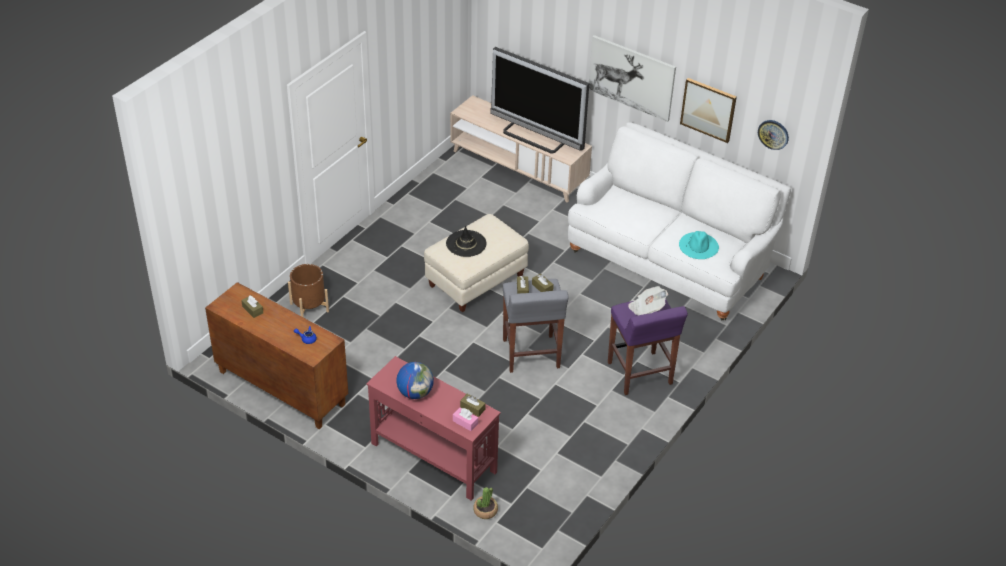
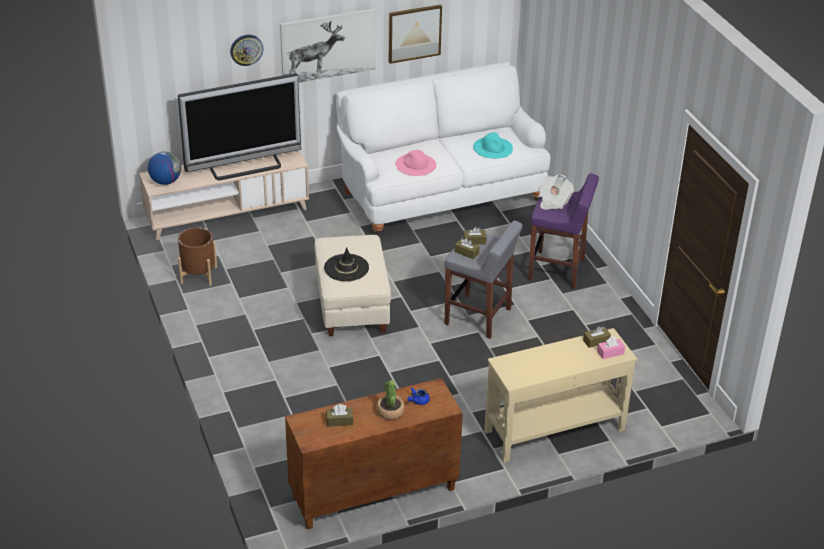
camera: 55 degrees left, 5 degrees down
brown planter [288,264,329,318] -> brown planter moved to [178,227,217,286]
red console table [366,356,501,501] -> beige console table [484,328,637,463]
globe [396,362,434,399] -> globe moved to [148,152,181,185]
potted plant [473,487,498,519] -> potted plant moved to [376,380,404,420]
wall clock [758,120,789,150] -> wall clock moved to [230,35,264,66]
none -> pink hat [395,150,436,176]

